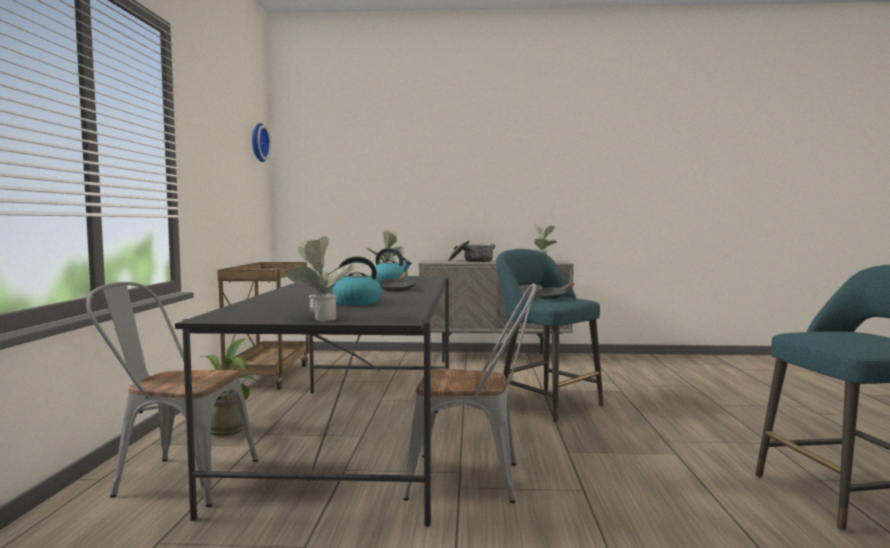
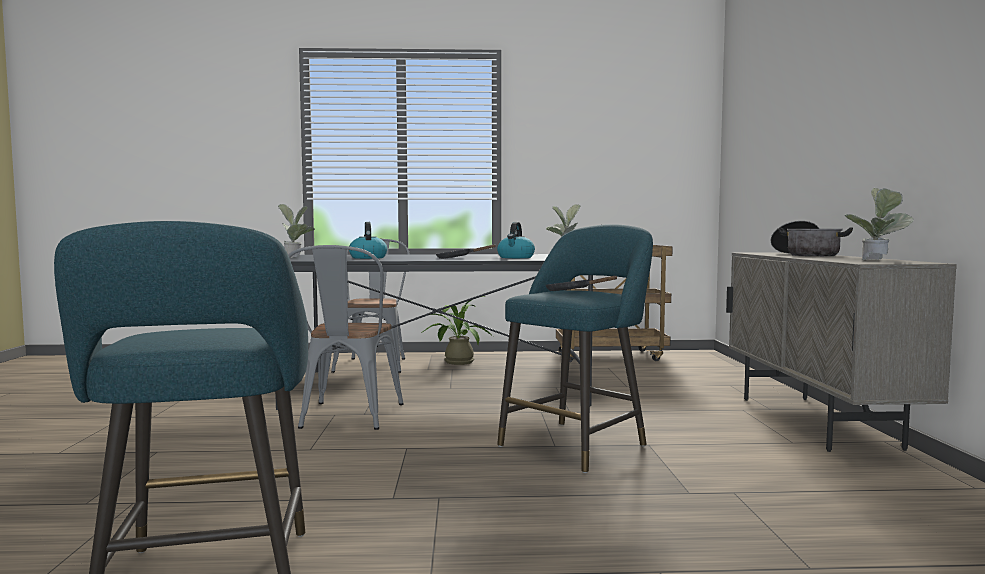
camera: 85 degrees right, 0 degrees up
wall clock [252,123,271,162] -> none

